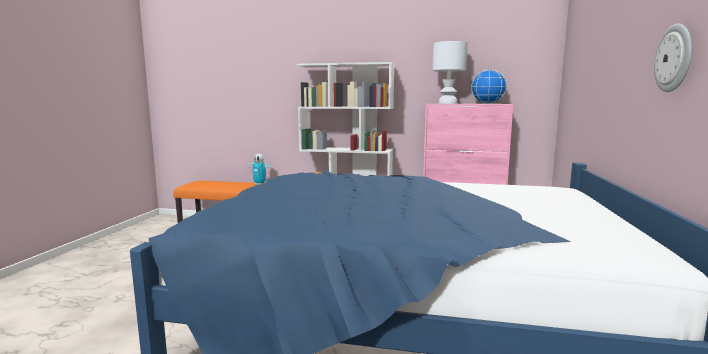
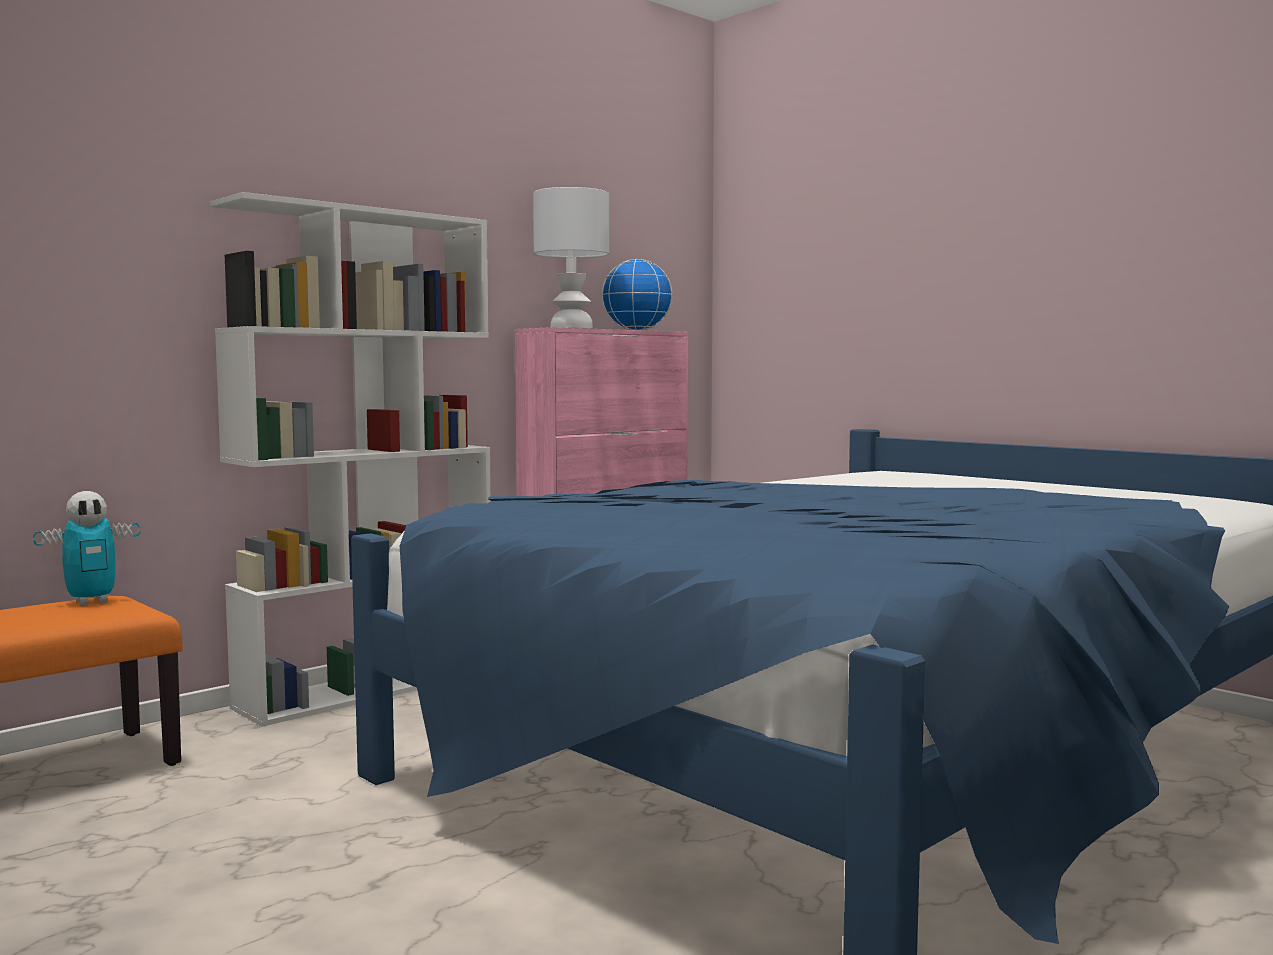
camera: 55 degrees left, 5 degrees down
wall clock [654,24,692,92] -> none

